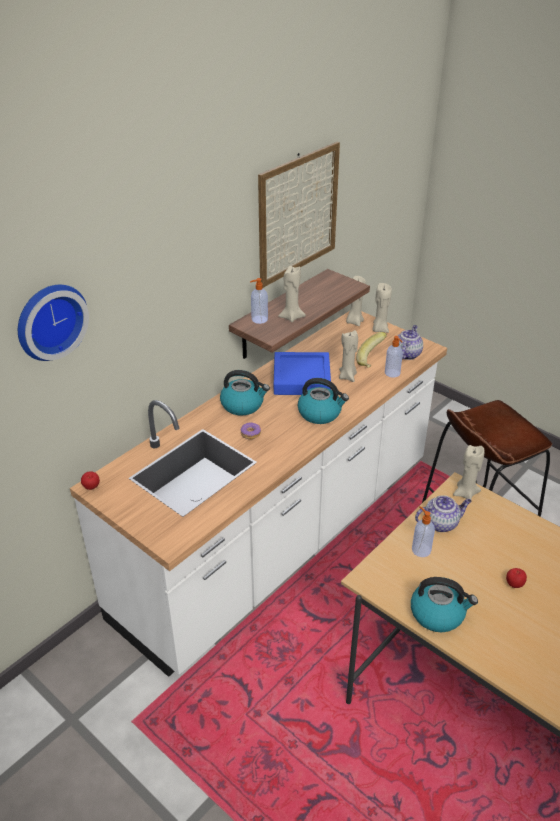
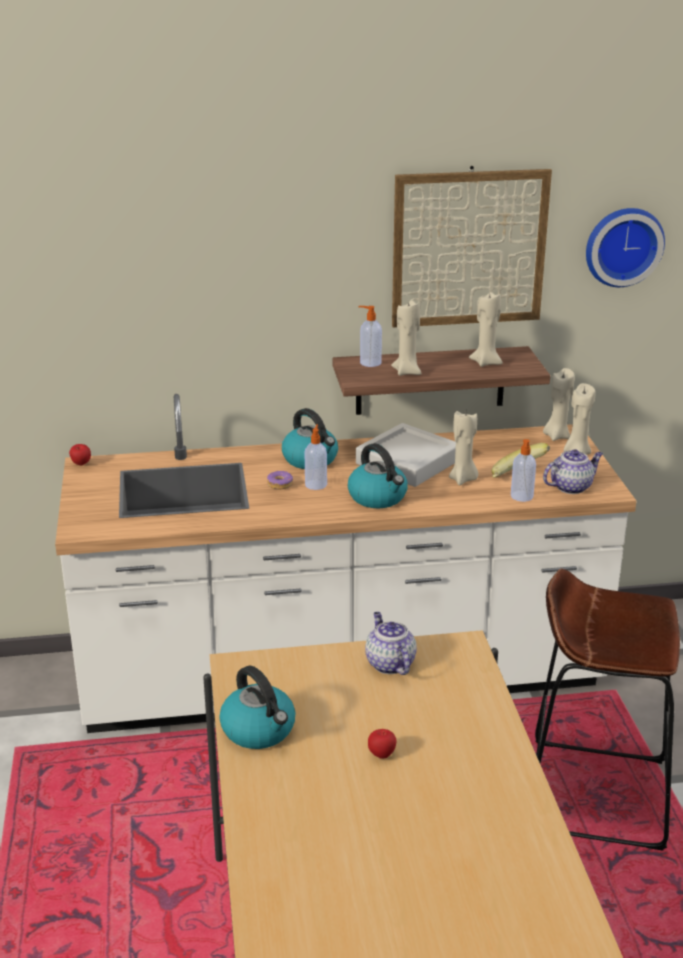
camera: 40 degrees right, 10 degrees down
wall clock [18,285,89,361] -> wall clock moved to [586,208,665,287]
blue tray [274,352,331,395] -> grey tray [356,423,456,487]
soap dispenser [412,506,435,557] -> soap dispenser moved to [305,424,327,490]
teapot [415,495,472,532] -> teapot turned 135 degrees counterclockwise [365,612,417,675]
beige candle [453,445,485,499] -> beige candle moved to [469,292,503,367]

